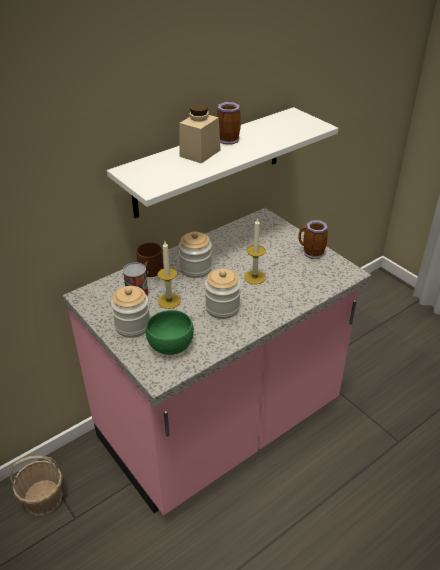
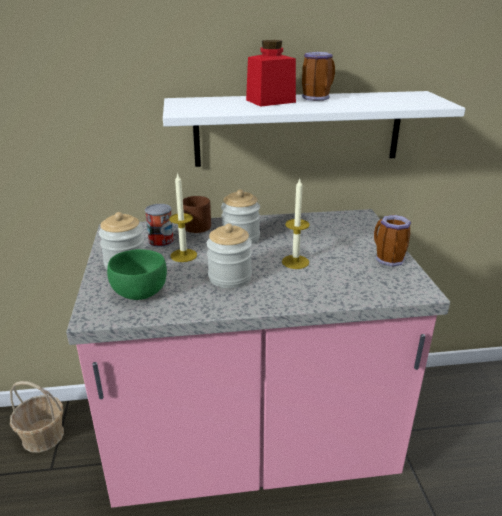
camera: 30 degrees right, 10 degrees down
beige jar [179,104,221,164] -> red jar [246,40,296,107]

